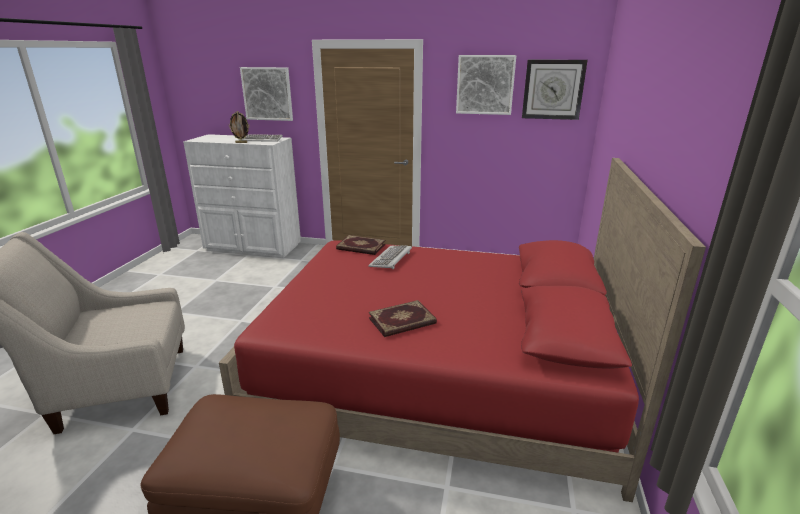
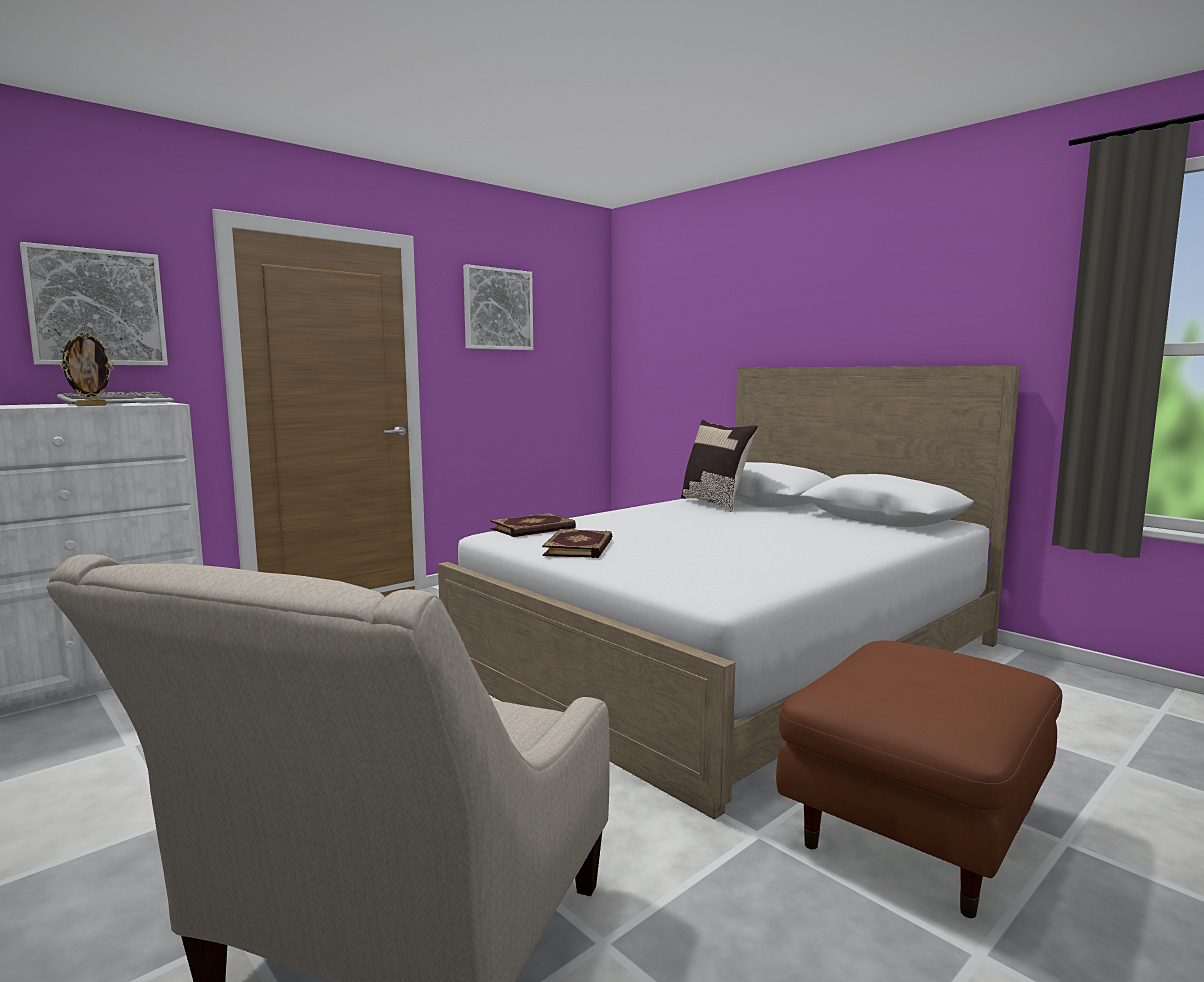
camera: 55 degrees left, 15 degrees down
red bed [219,158,706,502] -> white bed [438,366,1021,819]
keyboard [368,245,412,269] -> none
book [369,300,437,337] -> book moved to [542,529,612,558]
wall clock [522,59,588,120] -> none
none -> pillow [681,420,758,512]

